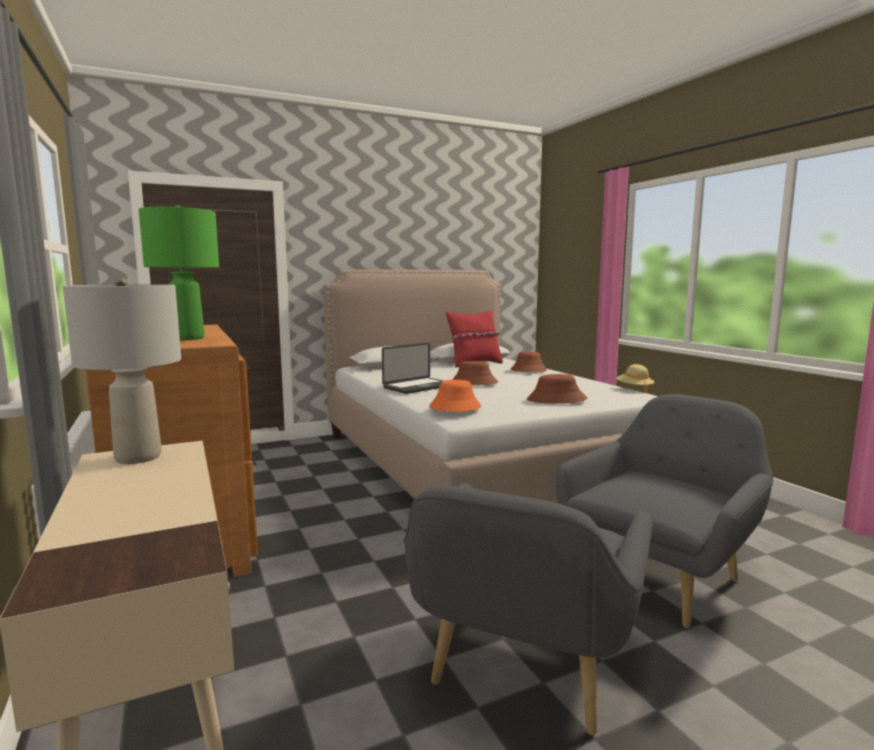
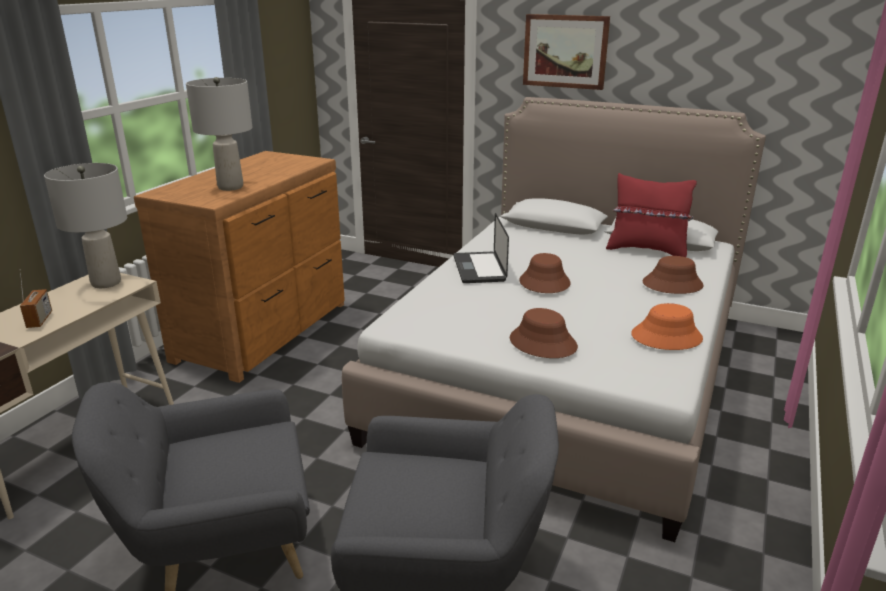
camera: 50 degrees right, 15 degrees up
green table lamp [139,205,219,340] -> grey table lamp [186,77,253,191]
laptop [382,343,443,394] -> laptop turned 75 degrees clockwise [454,213,509,283]
orange hat [429,380,481,412] -> orange hat moved to [631,303,703,350]
beige hat [616,364,655,393] -> none
none -> radio [20,269,52,328]
none -> picture [523,14,610,90]

